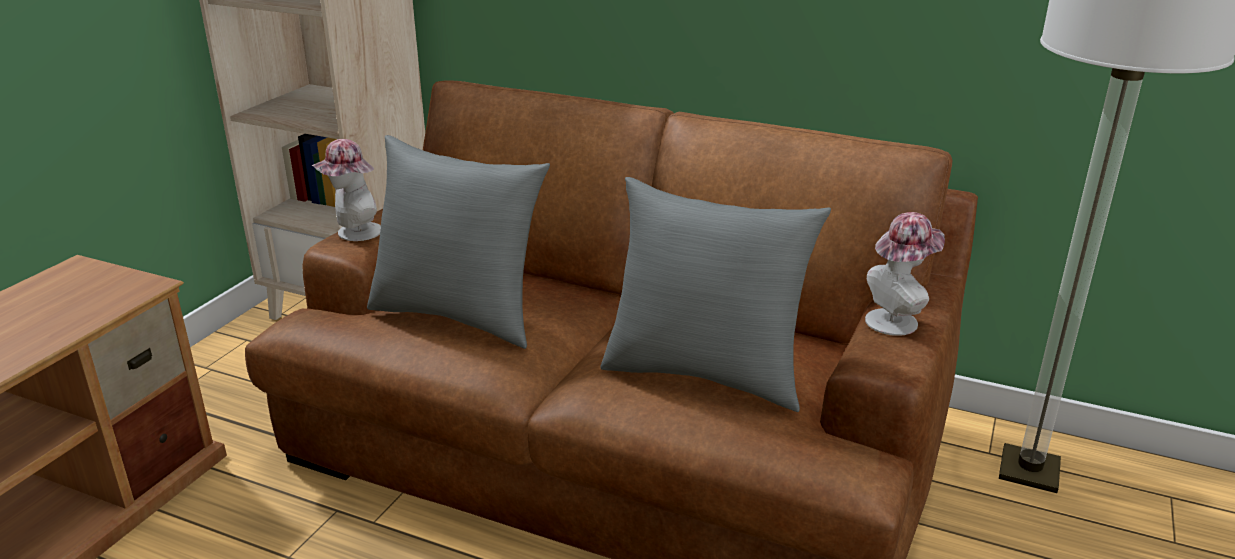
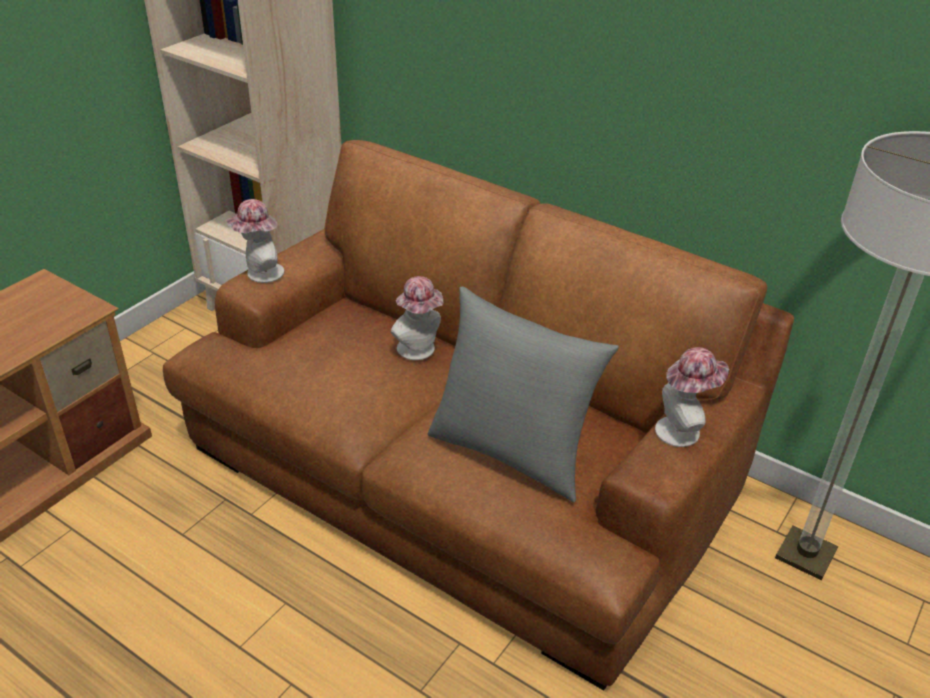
camera: 10 degrees right, 10 degrees up
grey pillow [367,135,550,349] -> none
none -> hat [391,276,443,360]

